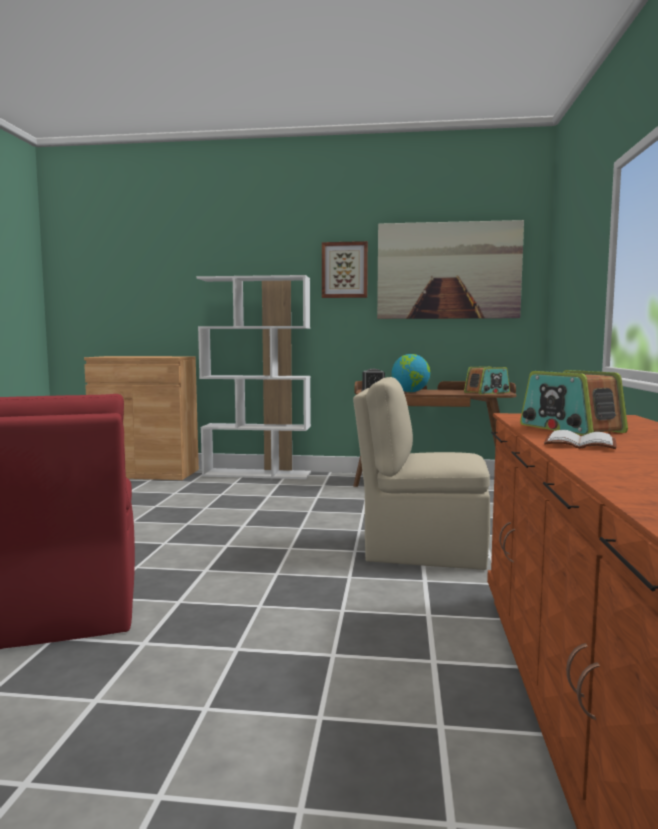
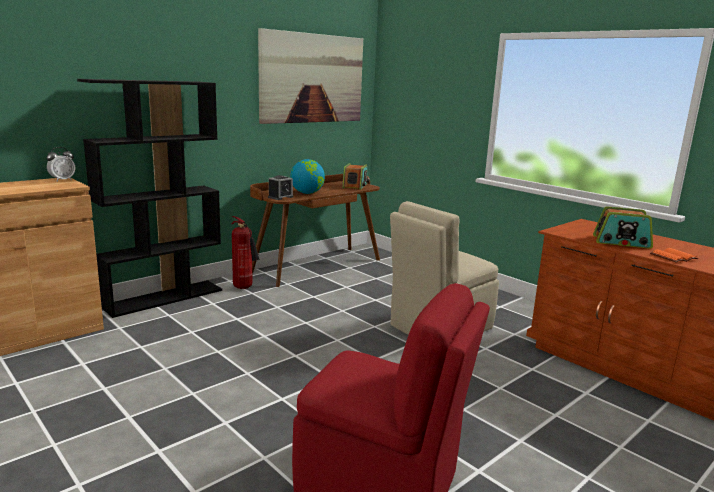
camera: 50 degrees left, 10 degrees up
white bookcase [197,275,311,479] -> black bookcase [77,79,222,318]
picture [322,241,368,298] -> none
white book [544,430,617,449] -> orange book [650,248,699,262]
none -> alarm clock [47,147,75,181]
none -> fire extinguisher [232,216,259,289]

